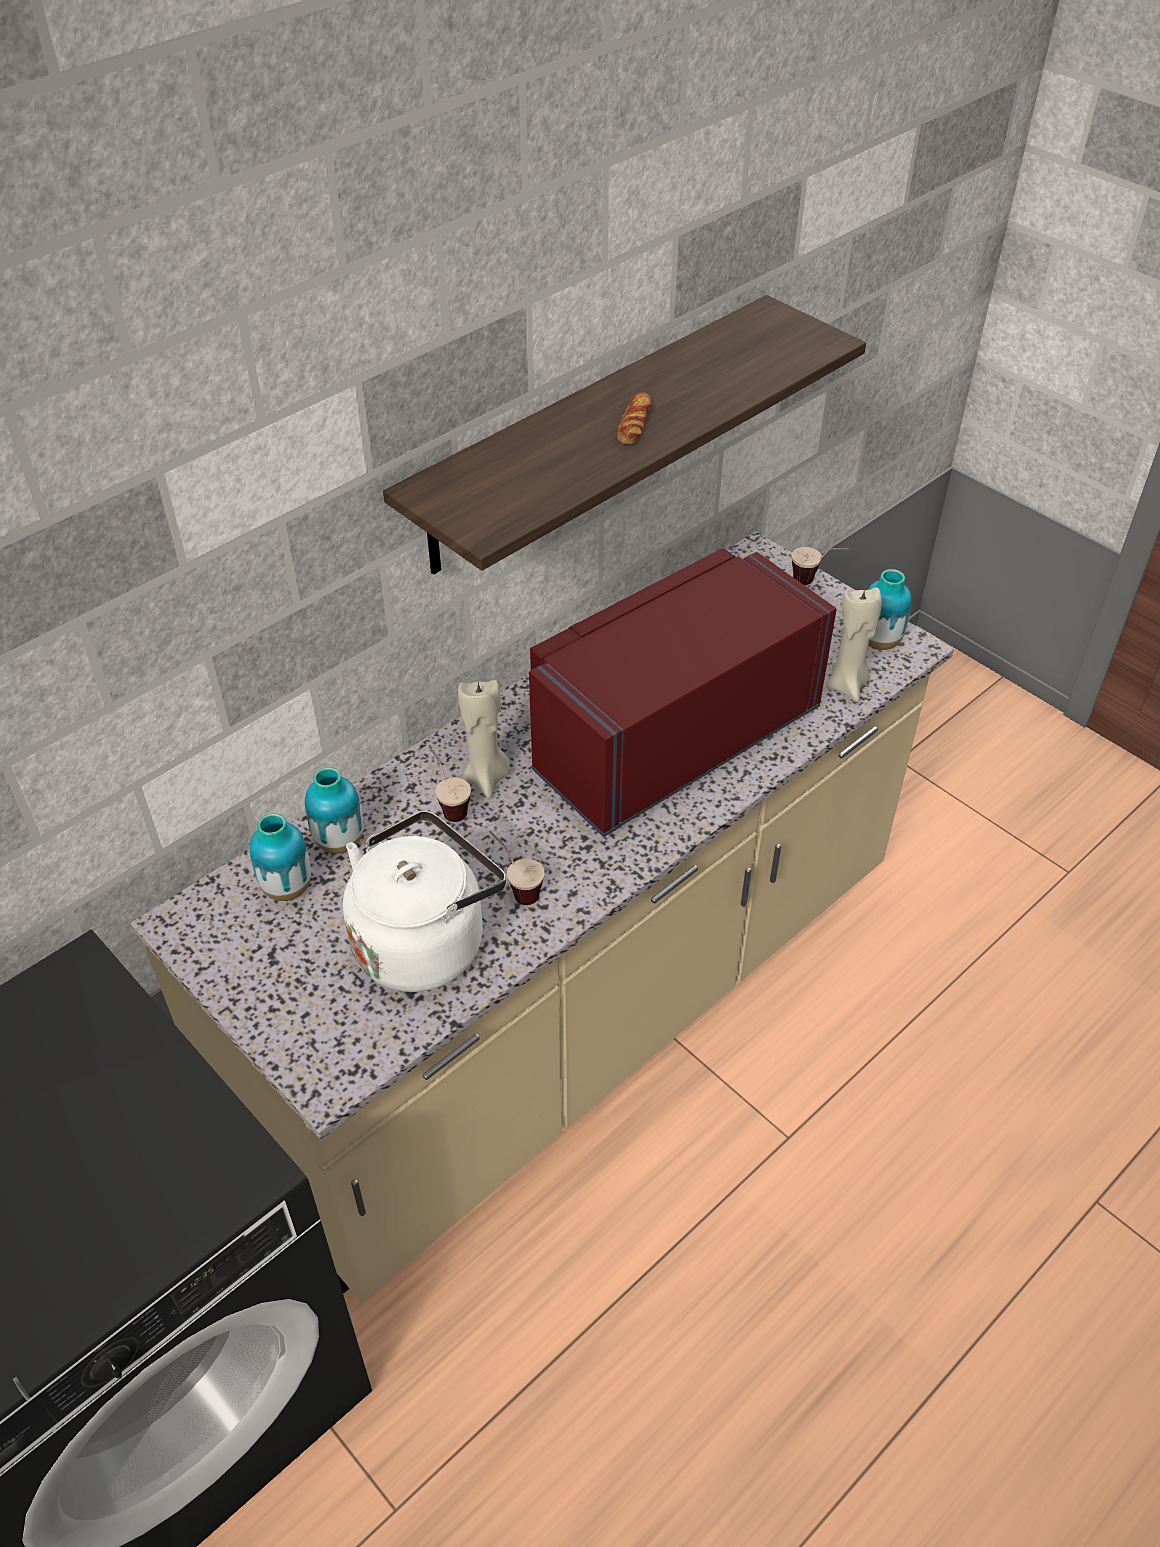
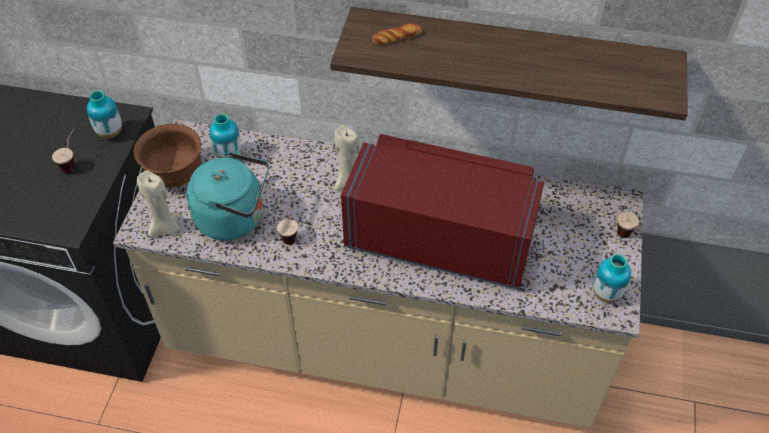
camera: 55 degrees right, 5 degrees up
vase [305,767,363,854] -> vase moved to [87,90,122,139]
white kettle [343,810,506,992] -> turquoise kettle [187,151,269,240]
cup [428,745,471,822] -> cup moved to [52,128,75,173]
bread [617,392,651,444] -> bread moved to [372,23,422,45]
beige candle [826,587,882,702] -> beige candle moved to [137,170,180,237]
none -> brown bowl [134,124,201,187]

